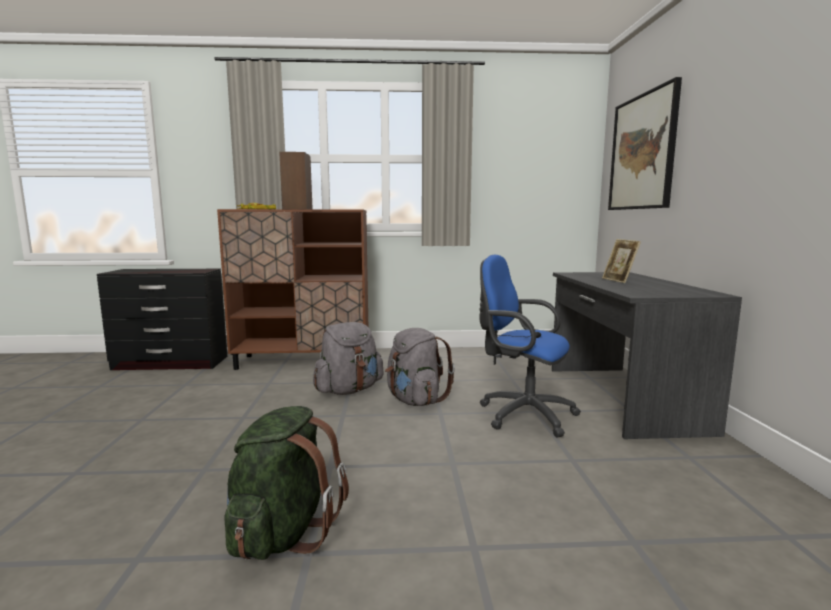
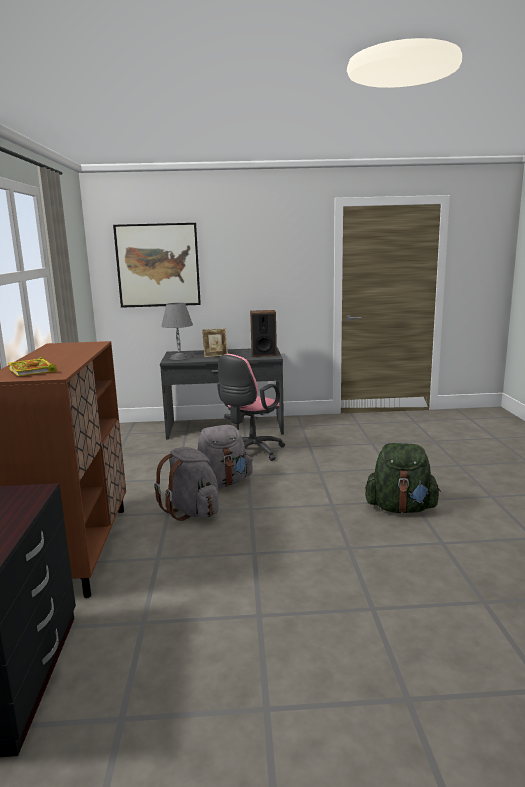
camera: 90 degrees left, 5 degrees up
speaker [279,152,313,209] -> speaker moved to [250,310,277,357]
blue office chair [479,255,581,437] -> pink office chair [217,354,285,461]
none -> grey table lamp [161,303,193,360]

